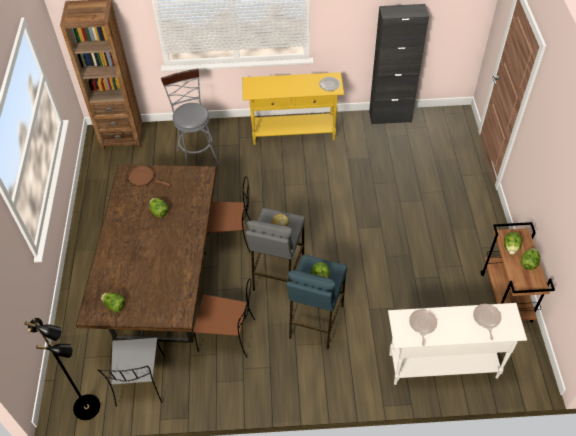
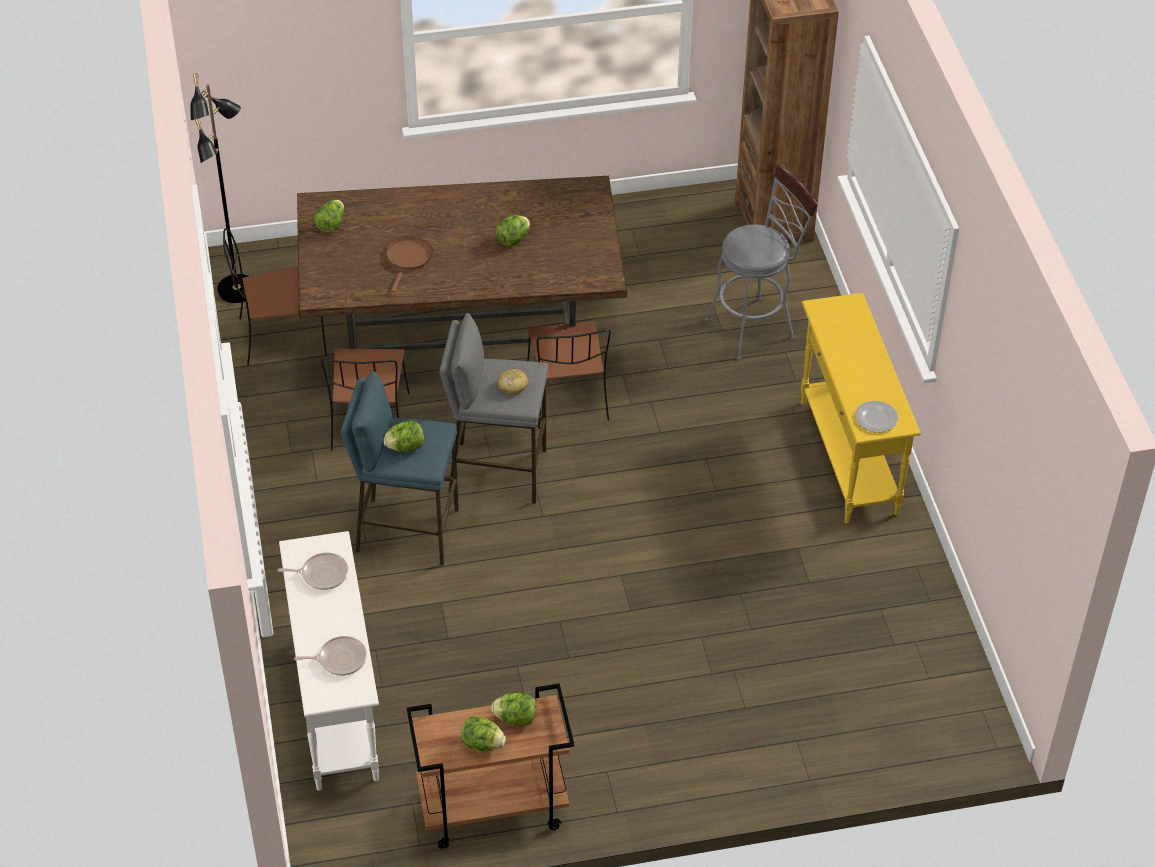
camera: 80 degrees right, 5 degrees down
grey chair [98,338,165,407] -> brown chair [223,228,327,366]
brown frying pan [127,165,171,187] -> brown frying pan moved to [386,236,433,292]
black cabinet [369,4,429,124] -> none

